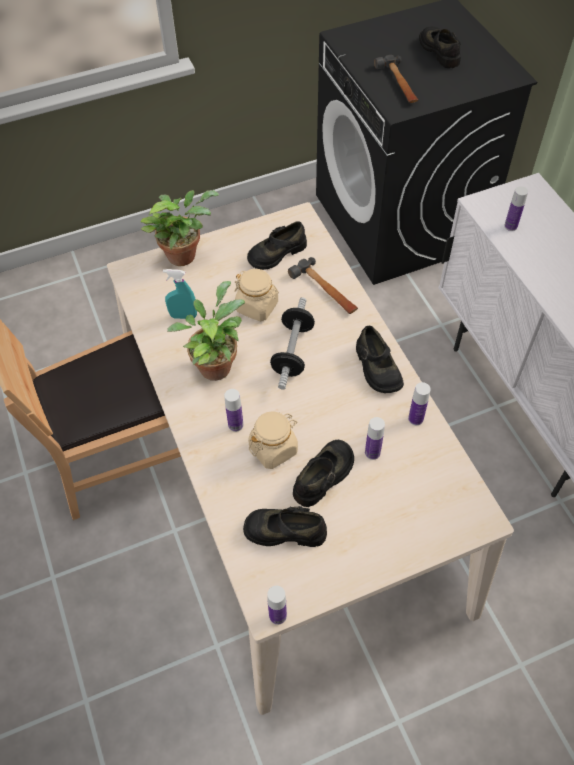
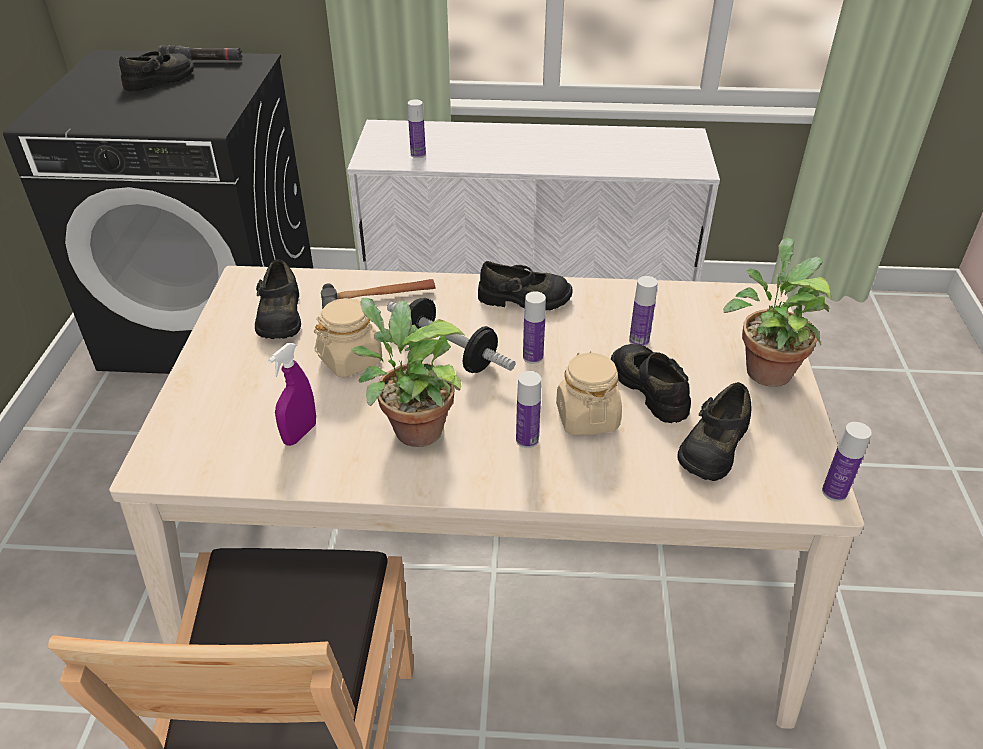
camera: 65 degrees left, 15 degrees down
potted plant [141,190,220,266] -> potted plant moved to [723,238,831,387]
turquoise spray bottle [163,269,197,319] -> purple spray bottle [268,343,316,446]
hammer [374,55,418,103] -> none
bottle [408,382,431,425] -> bottle moved to [523,291,546,364]
black shoe [419,27,461,68] -> black shoe turned 135 degrees clockwise [119,51,194,92]
none -> black flashlight [158,45,242,61]

